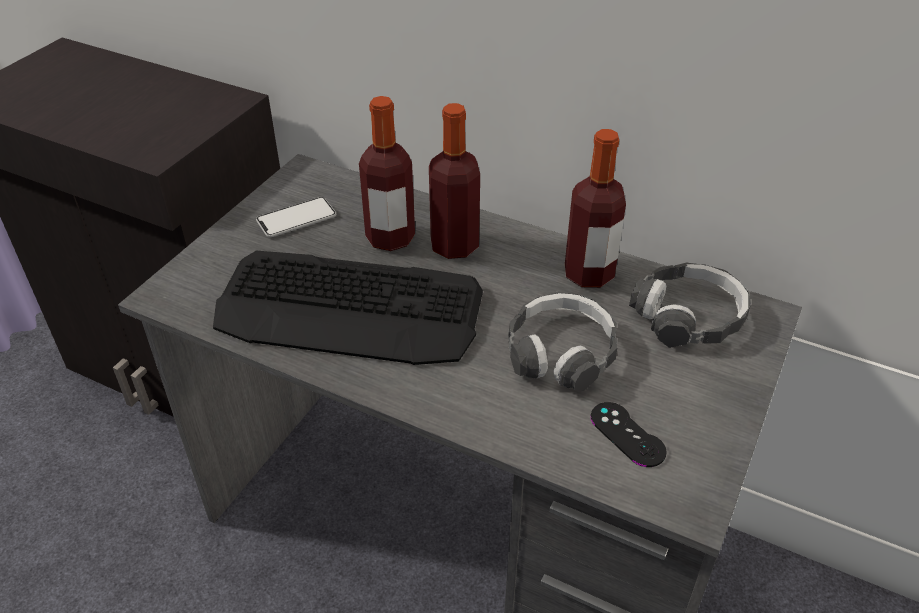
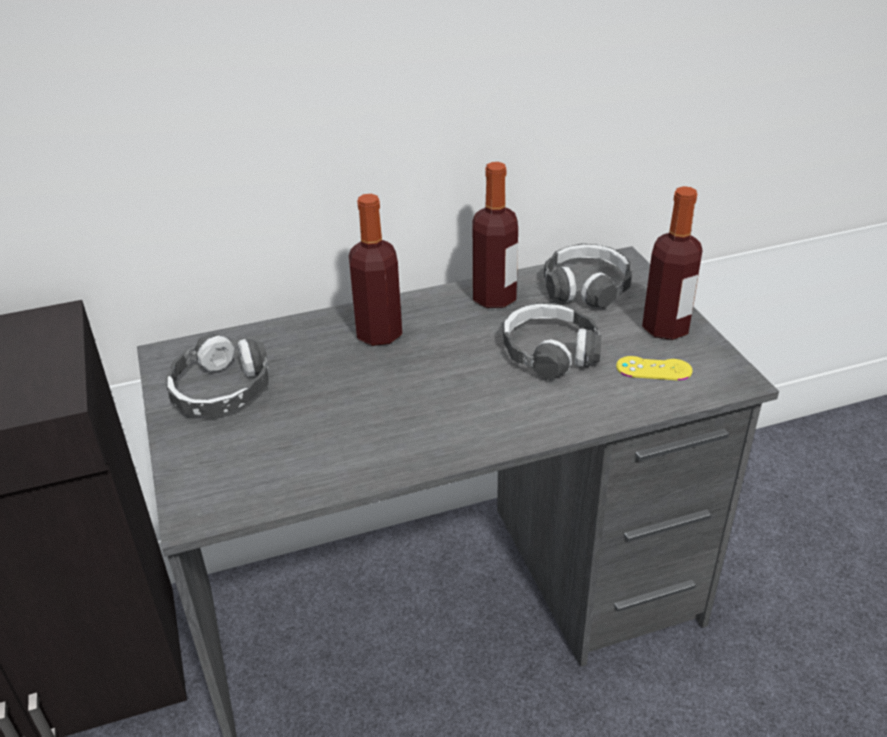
camera: 45 degrees left, 5 degrees down
keyboard [213,251,483,365] -> none
phone [256,197,336,237] -> headphones [165,333,269,416]
bottle [359,96,415,251] -> bottle moved to [642,186,703,340]
black game controller [591,402,667,467] -> yellow game controller [616,356,692,381]

